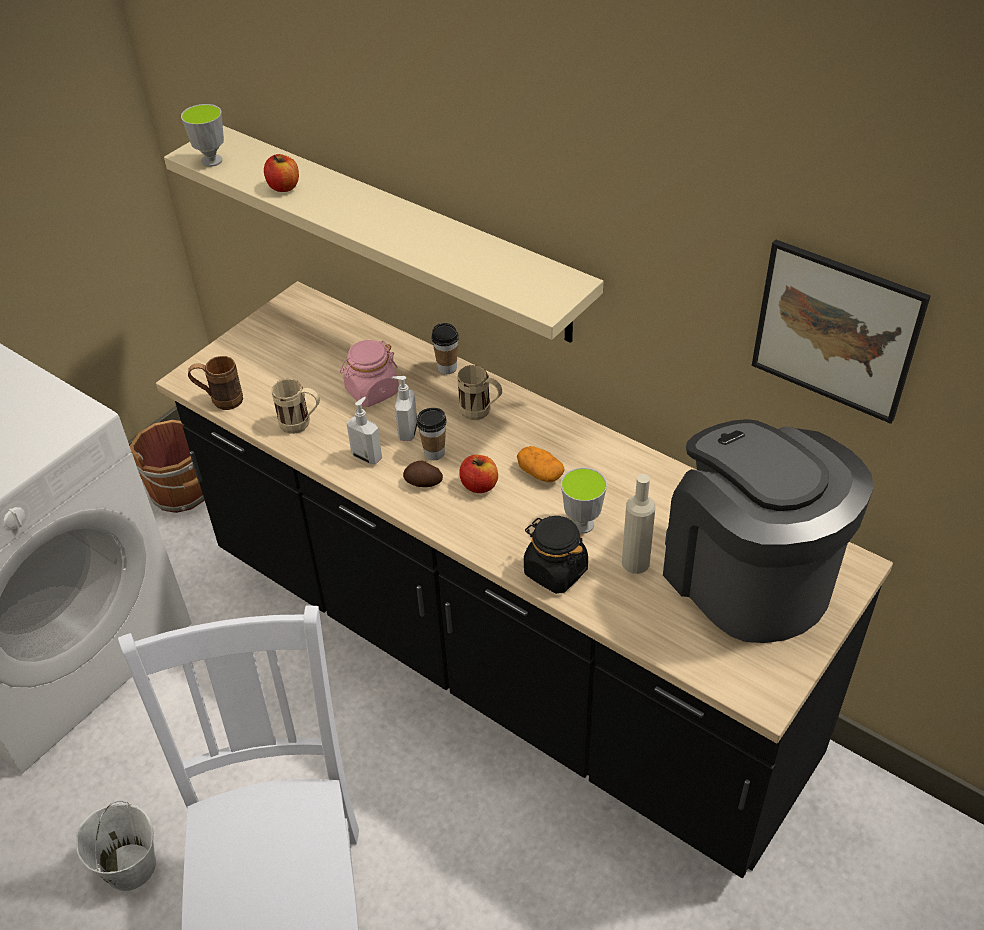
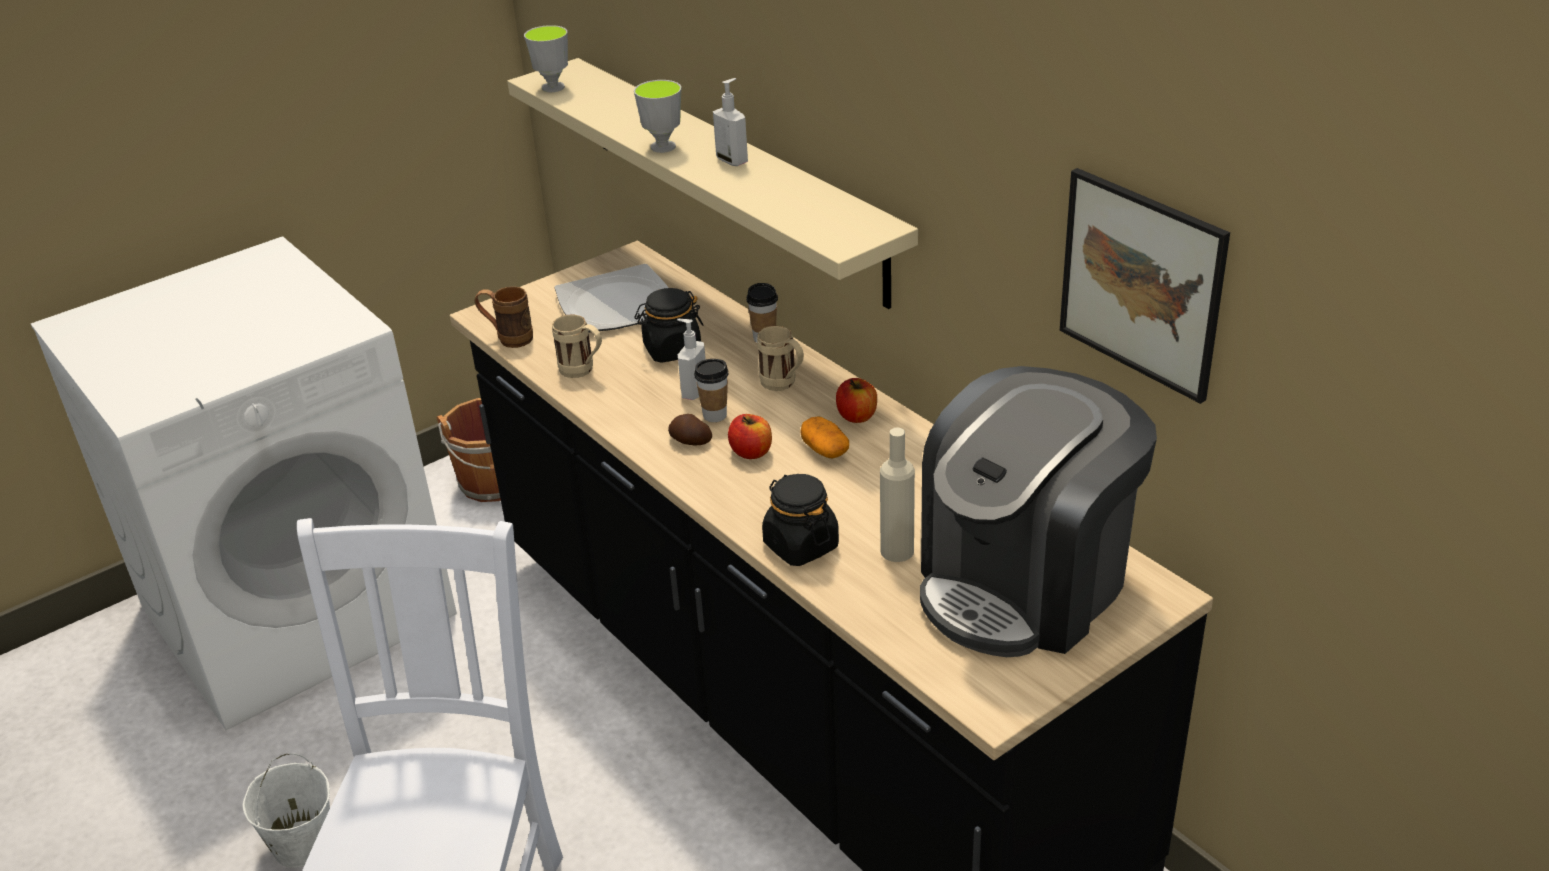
camera: 15 degrees right, 10 degrees down
apple [264,154,299,192] -> apple moved to [836,378,877,423]
pink jar [340,340,399,407] -> black jar [634,288,704,363]
soap dispenser [347,397,382,465] -> soap dispenser moved to [713,78,748,166]
cup [561,468,607,534] -> cup moved to [634,80,681,153]
coffee machine [663,419,874,643] -> coffee machine turned 120 degrees counterclockwise [920,366,1157,657]
none -> plate [555,264,668,332]

